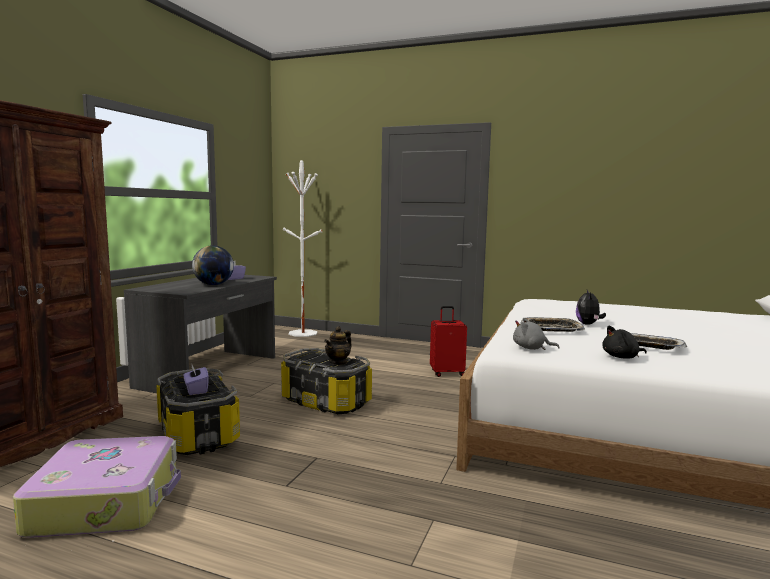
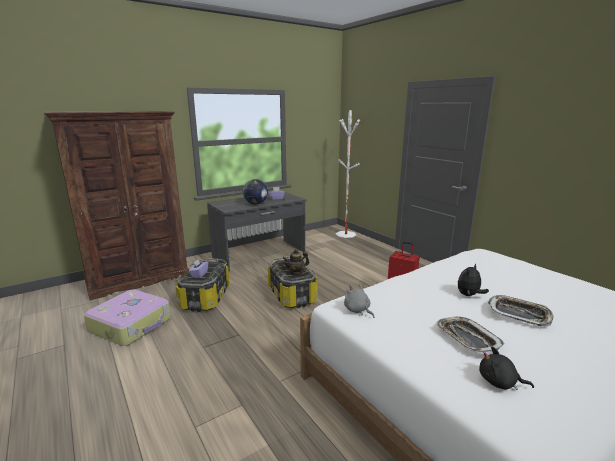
camera: 35 degrees right, 10 degrees up
tray [521,317,585,332] -> tray moved to [488,295,554,327]
black plush toy [602,326,647,358] -> black plush toy moved to [479,347,534,390]

